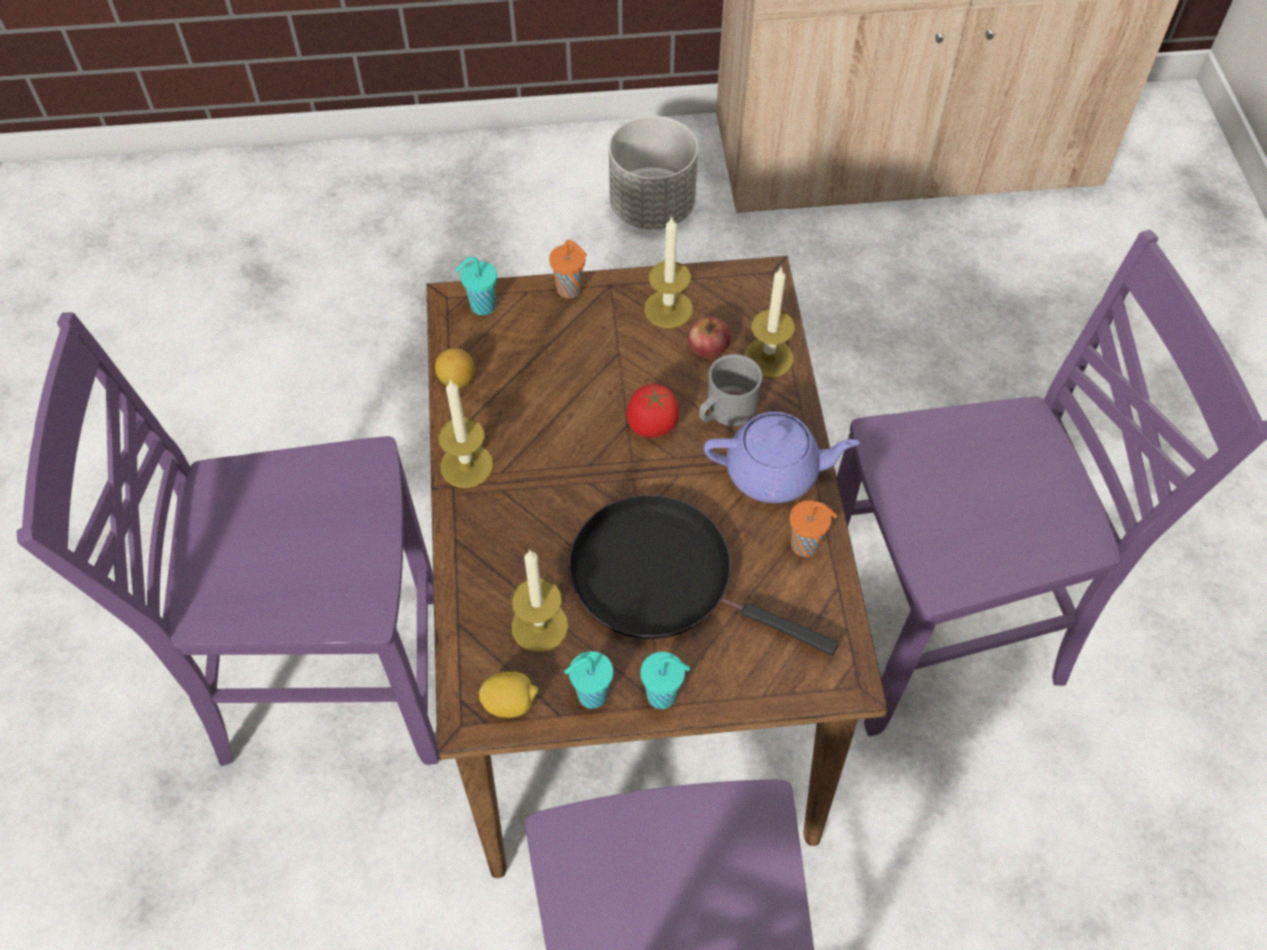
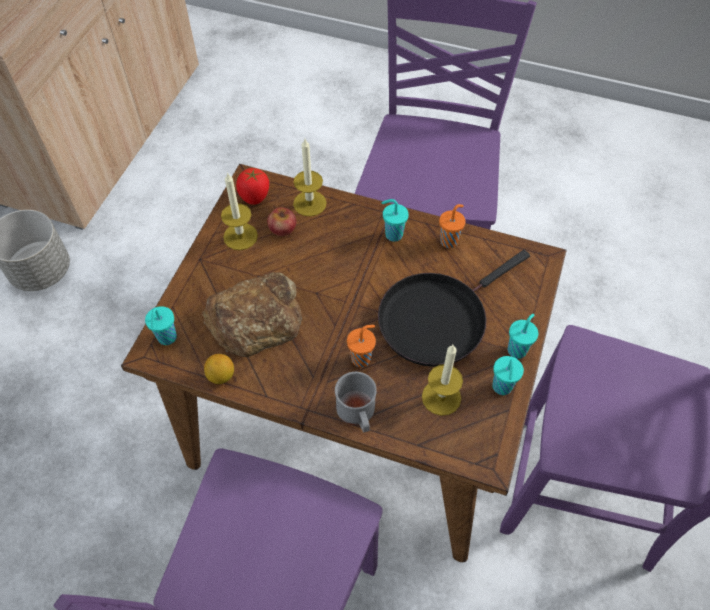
camera: 65 degrees left, 0 degrees up
candle [438,379,493,488] -> none
lemon [478,671,538,718] -> none
orange cup [549,240,587,298] -> orange cup moved to [347,325,376,367]
tomato [627,384,679,438] -> tomato moved to [236,168,269,205]
grey mug [699,354,762,426] -> grey mug moved to [335,372,377,433]
purple teapot [704,412,860,503] -> turquoise cup [382,199,409,242]
none -> bread [202,272,302,357]

